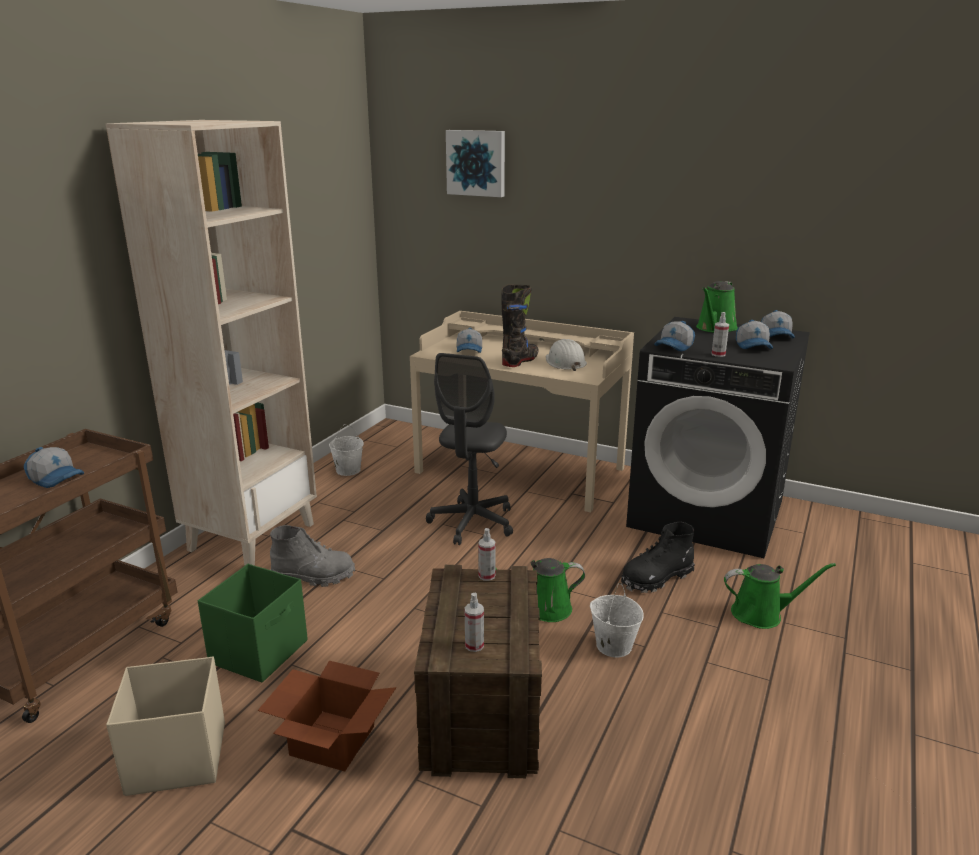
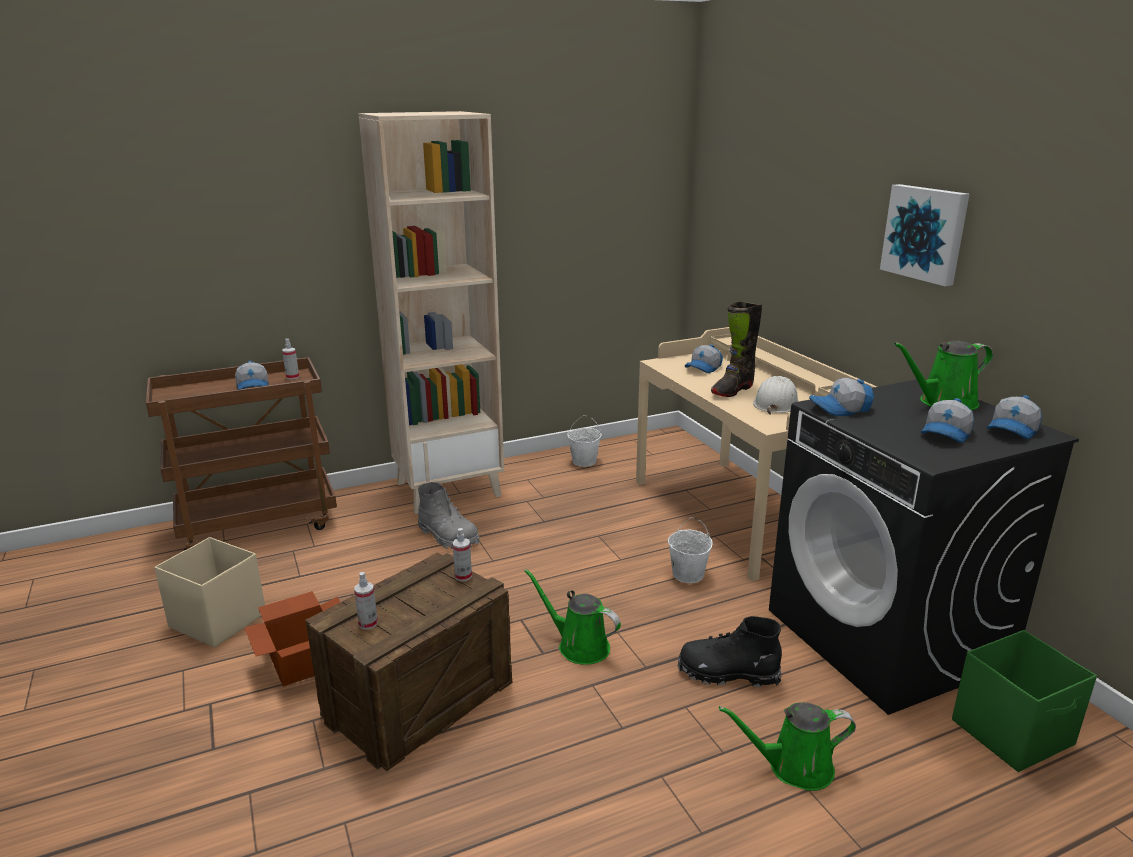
camera: 40 degrees right, 0 degrees up
green storage box [198,564,308,683] -> green storage box moved to [952,630,1097,772]
grey office chair [426,353,513,545] -> none
picture [446,130,505,197] -> picture moved to [880,184,970,286]
black boot [501,284,538,367] -> black boot turned 150 degrees clockwise [711,301,762,397]
white bucket [590,583,643,657] -> white bucket moved to [668,517,713,583]
spray bottle [712,312,729,357] -> spray bottle moved to [282,339,299,380]
green watering can [724,563,836,629] -> green watering can turned 135 degrees clockwise [719,702,856,791]

